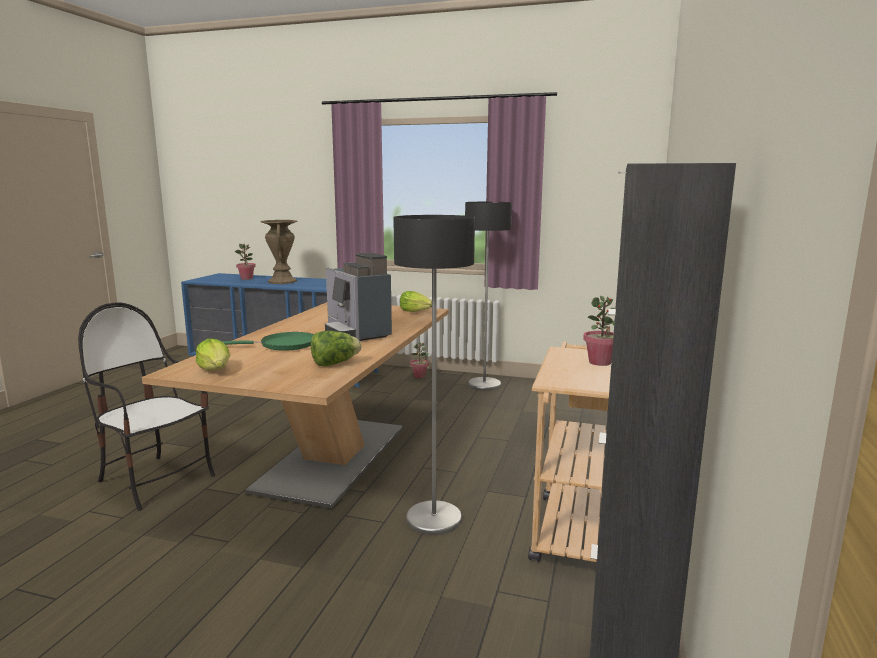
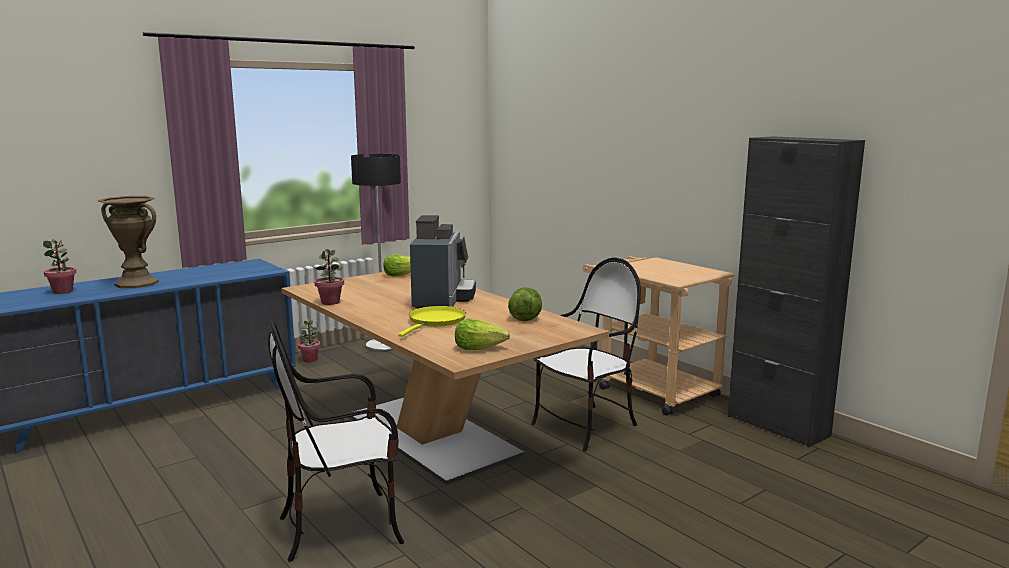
camera: 55 degrees left, 0 degrees up
green frying pan [222,332,314,351] -> yellow frying pan [398,306,466,337]
coffee machine [325,252,392,341] -> coffee machine turned 90 degrees counterclockwise [410,215,476,309]
floor lamp [393,215,475,535] -> chair [531,258,641,451]
potted plant [583,296,615,366] -> potted plant moved to [314,249,344,305]

